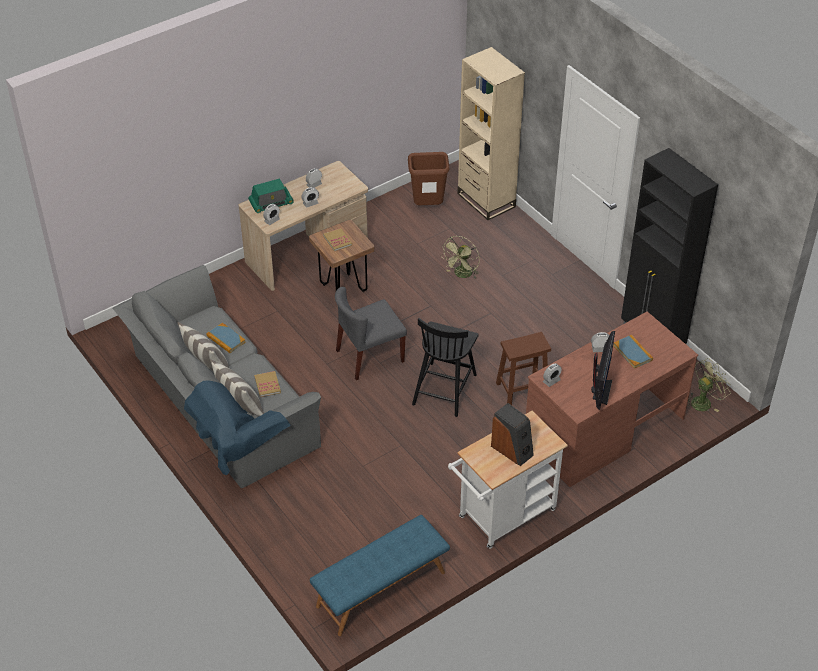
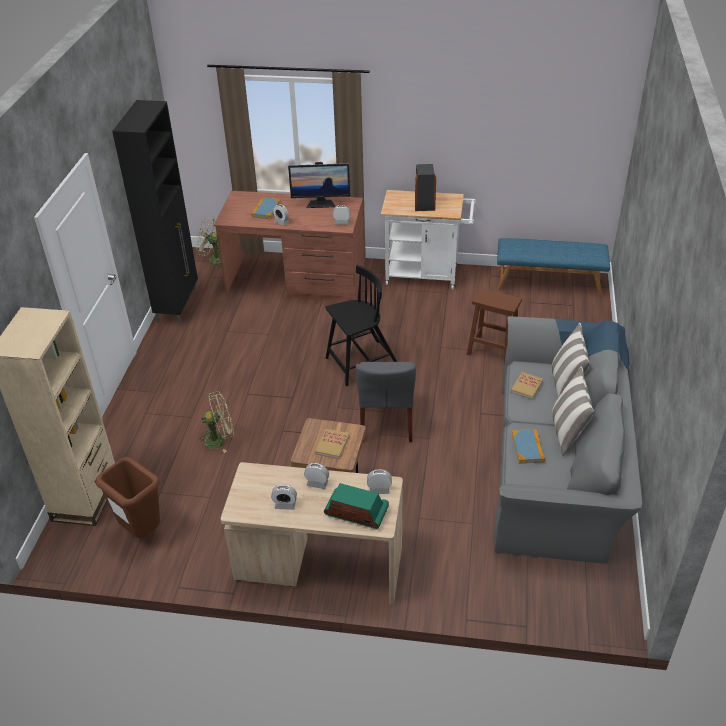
camera: 135 degrees left, 5 degrees down
grey chair [335,287,407,380] -> grey chair turned 75 degrees clockwise [356,362,416,442]
brown stool [496,332,551,405] -> brown stool moved to [467,288,522,363]
monitor [591,331,615,410] -> monitor turned 150 degrees counterclockwise [288,162,350,208]

